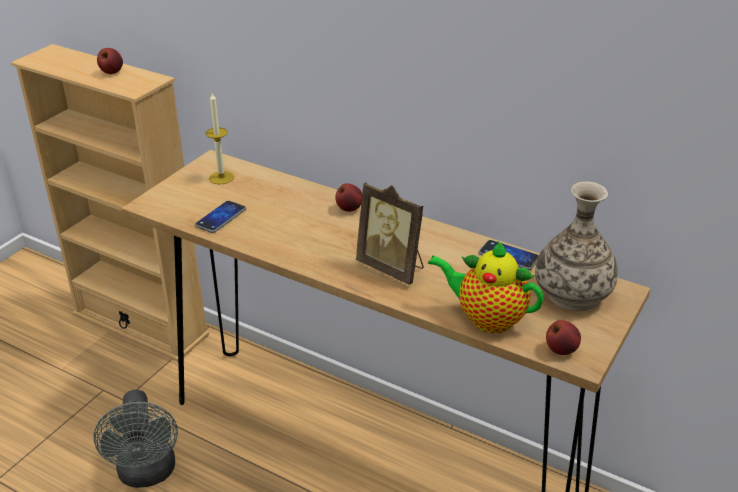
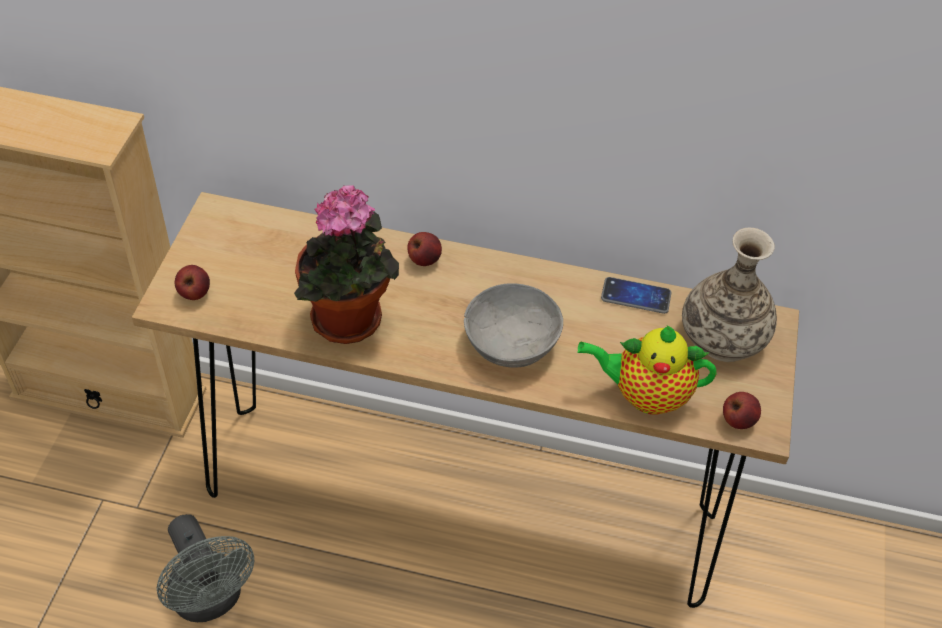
camera: 20 degrees left, 15 degrees up
apple [97,48,123,74] -> apple moved to [175,265,210,300]
phone [195,201,246,233] -> none
candle [206,93,234,184] -> none
picture frame [356,182,424,285] -> grey bowl [464,283,563,368]
none -> potted plant [294,185,399,344]

